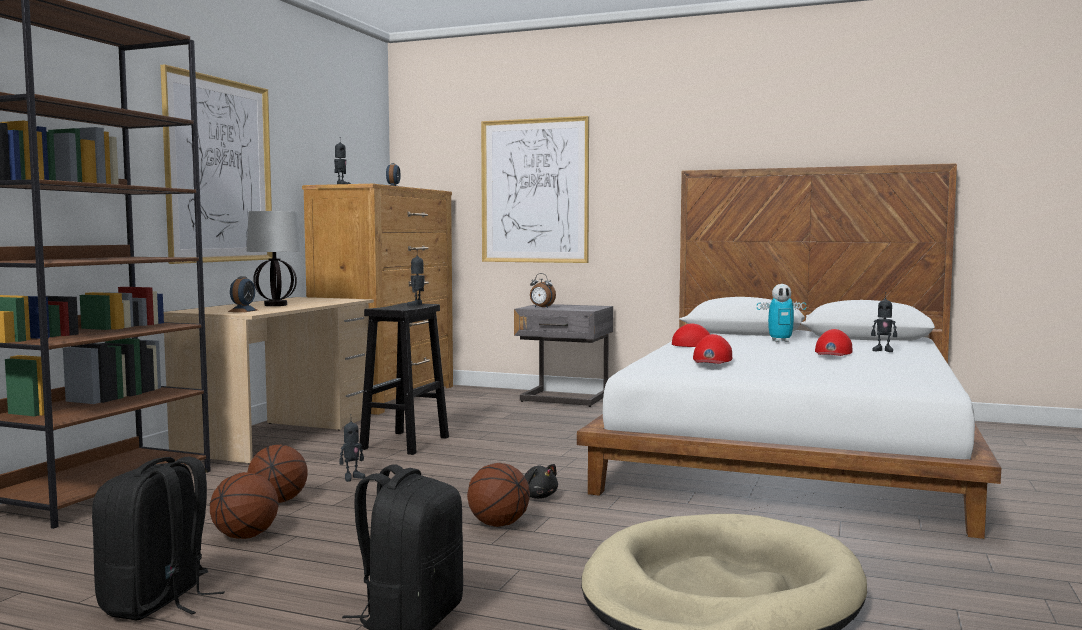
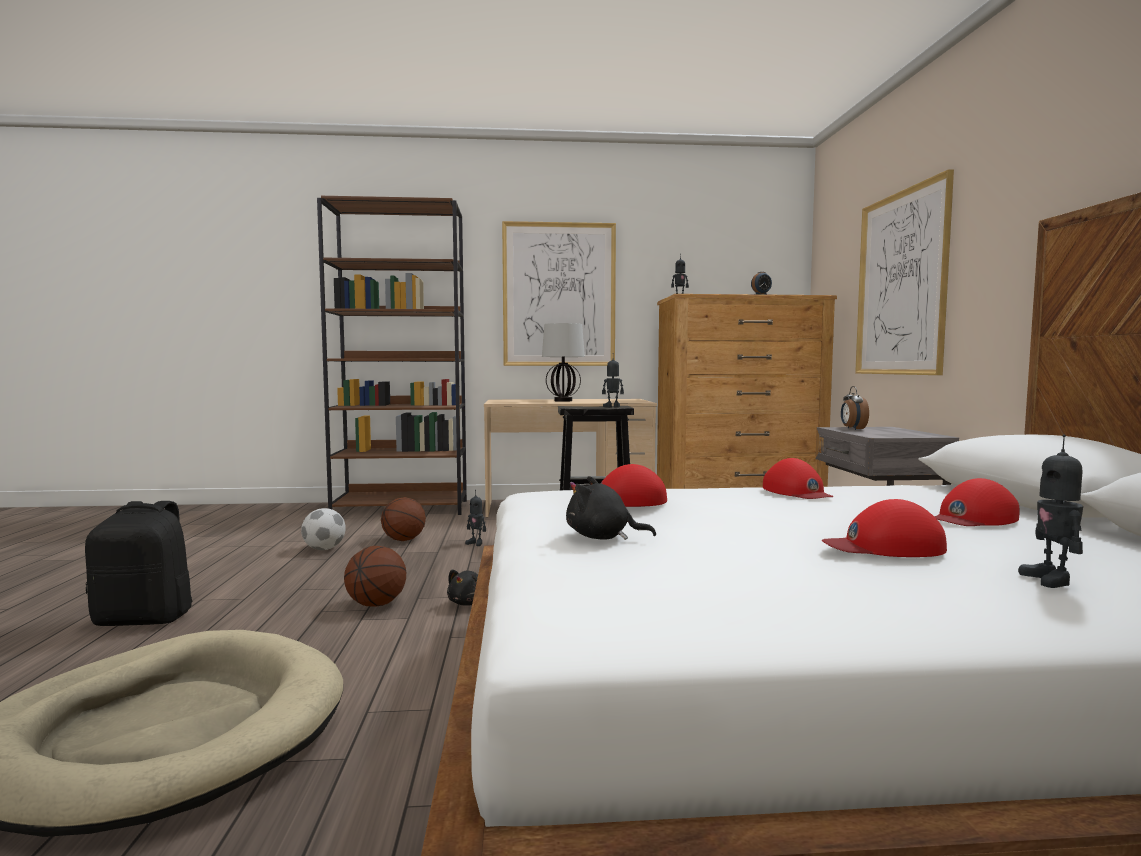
camera: 65 degrees right, 0 degrees up
black backpack [92,457,225,620] -> none
basketball [210,472,278,539] -> football [301,508,346,550]
alarm clock [228,276,258,312] -> none
toy robot [757,284,806,342] -> red cap [934,478,1020,526]
none -> black plush toy [566,476,656,540]

